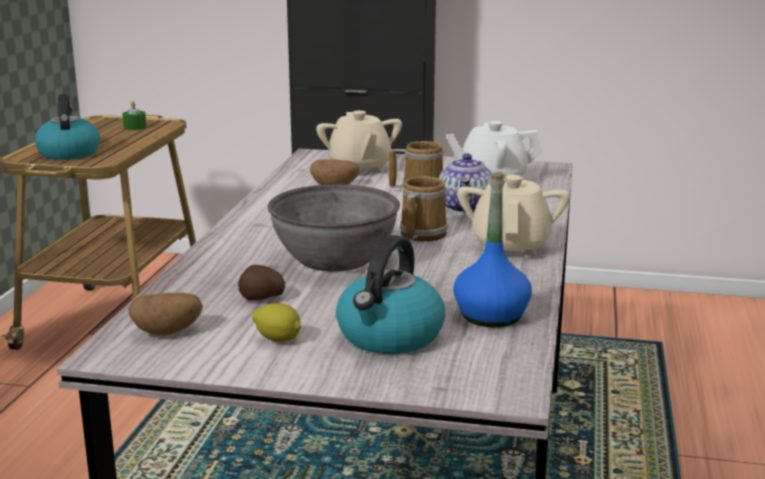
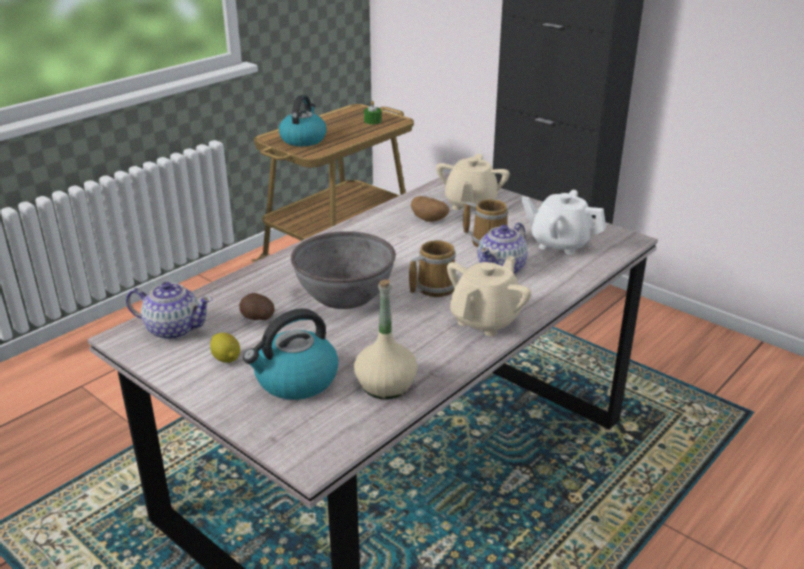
camera: 30 degrees right, 10 degrees up
potato [129,293,203,335] -> teapot [126,282,213,340]
blue bottle [453,172,532,327] -> beige bottle [354,279,418,399]

